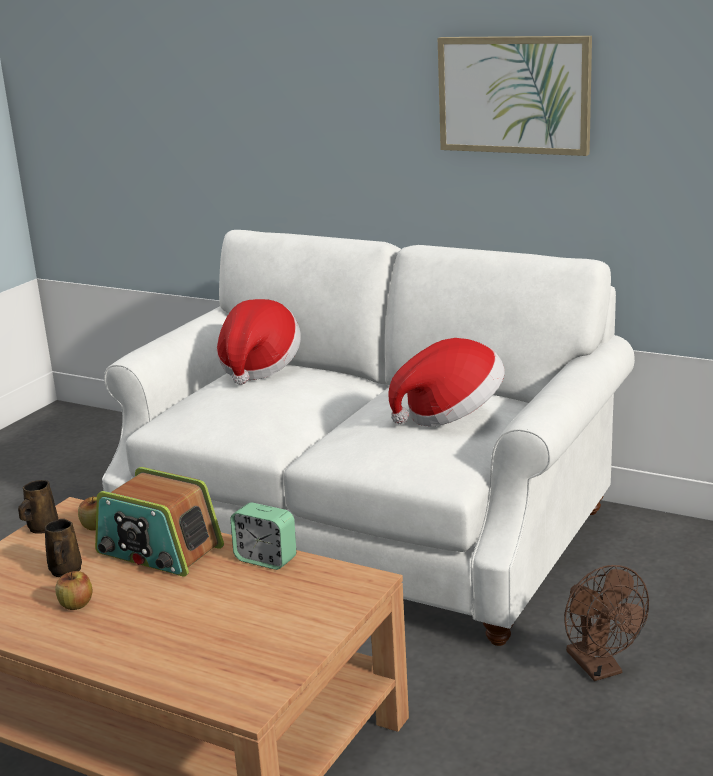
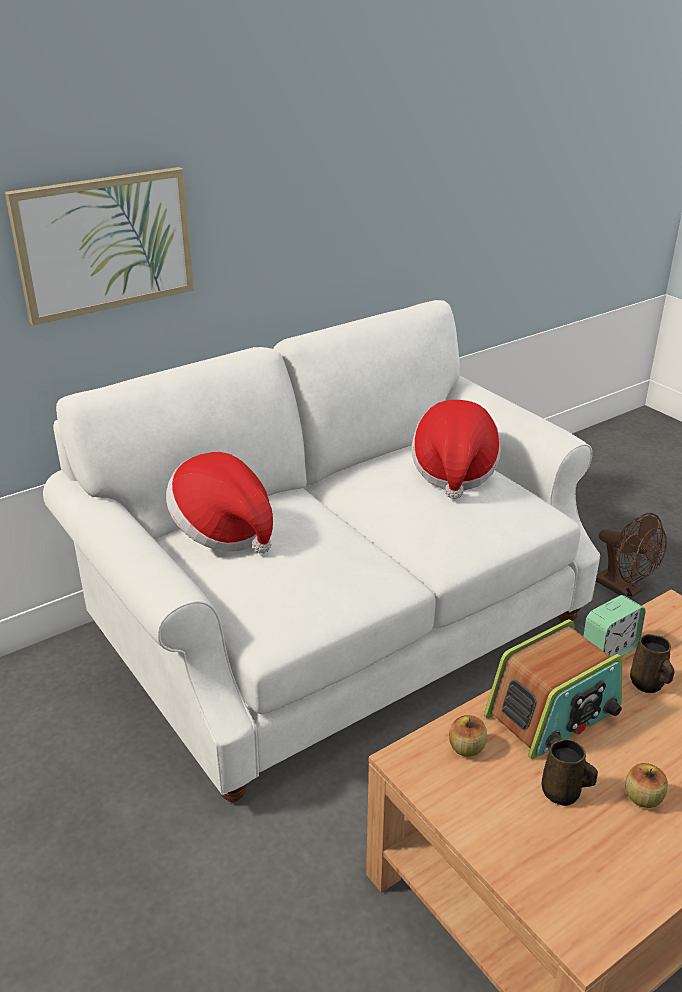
camera: 65 degrees left, 10 degrees up
brown mug [18,480,58,534] -> brown mug moved to [630,634,674,693]
picture [438,36,592,156] -> picture moved to [5,167,194,325]
brown fan [564,565,649,681] -> brown fan turned 45 degrees clockwise [596,513,667,599]

